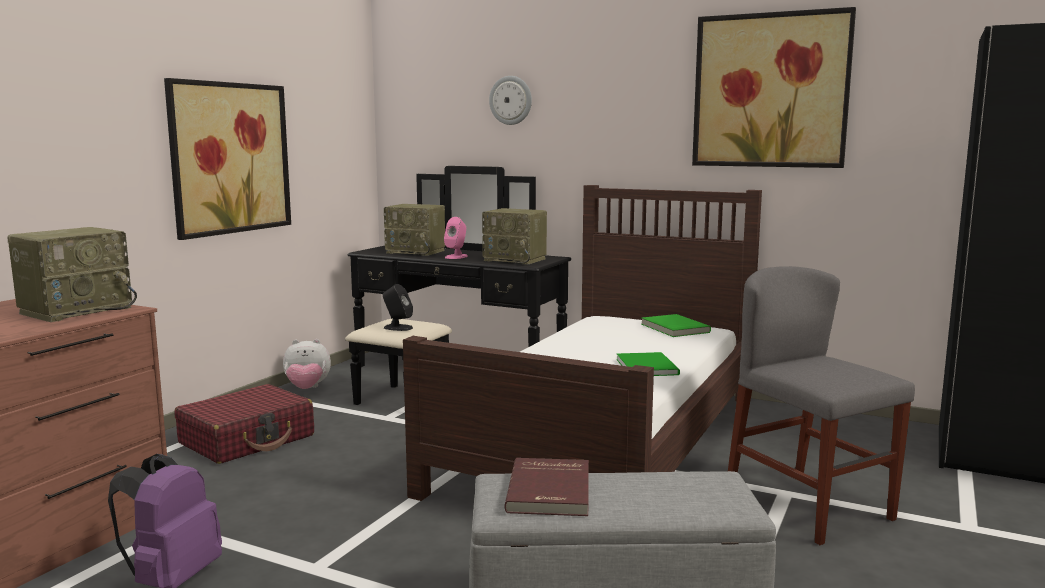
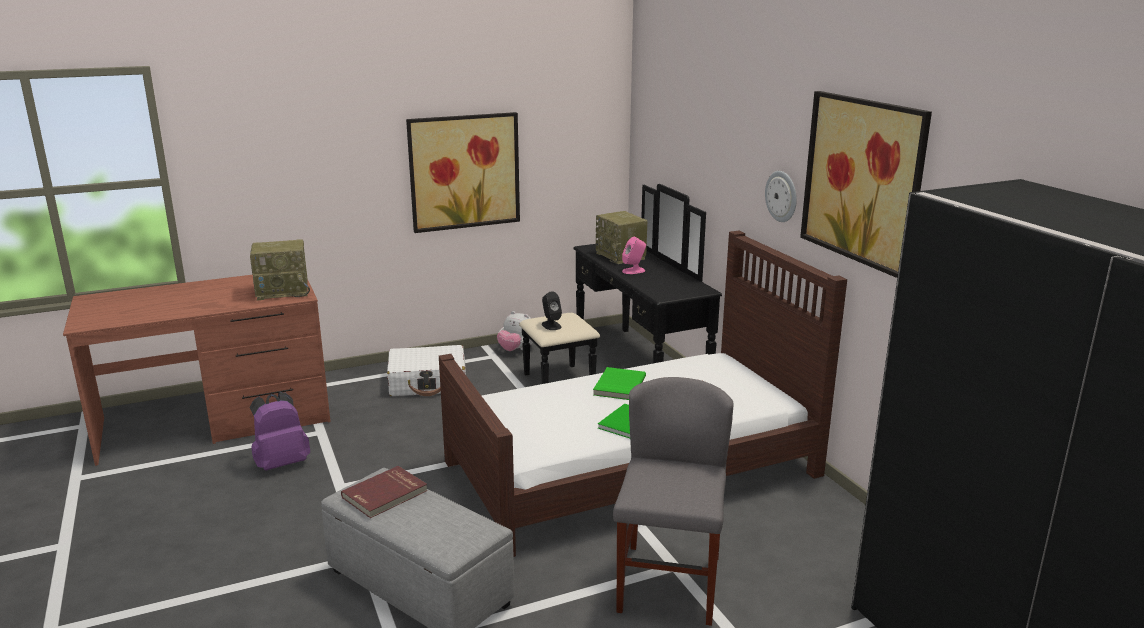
camera: 40 degrees right, 10 degrees up
red suitcase [175,384,314,464] -> white suitcase [387,345,466,396]
radio [482,208,547,265] -> none
wall clock [489,76,532,125] -> wall clock moved to [765,171,797,222]
green book [641,314,711,337] -> green book moved to [593,367,646,400]

